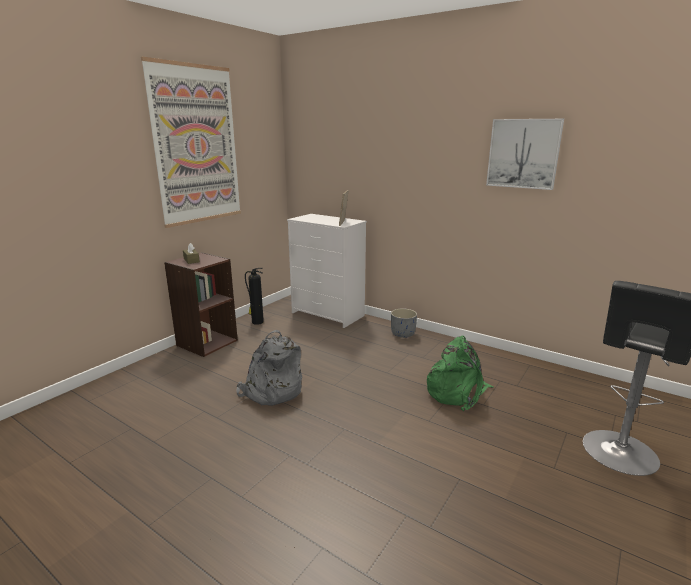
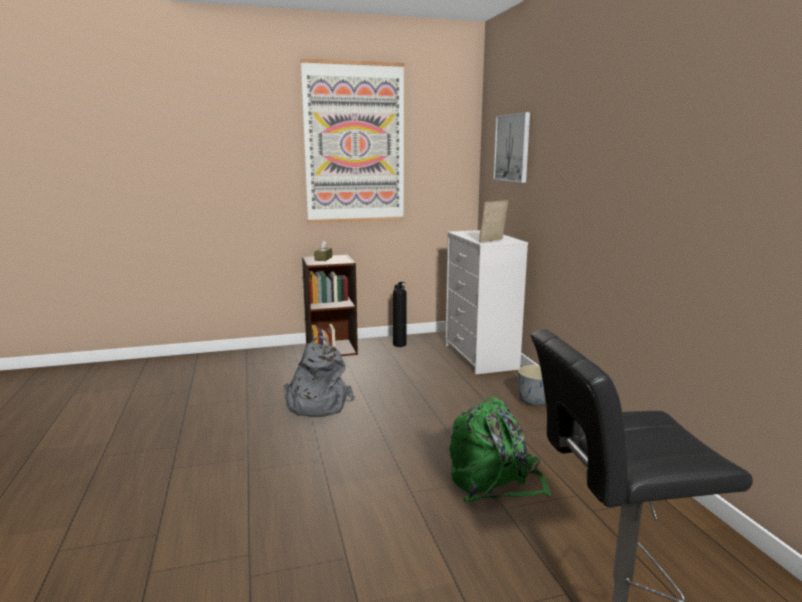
camera: 40 degrees right, 5 degrees down
picture [486,119,564,190] -> picture moved to [493,112,530,183]

